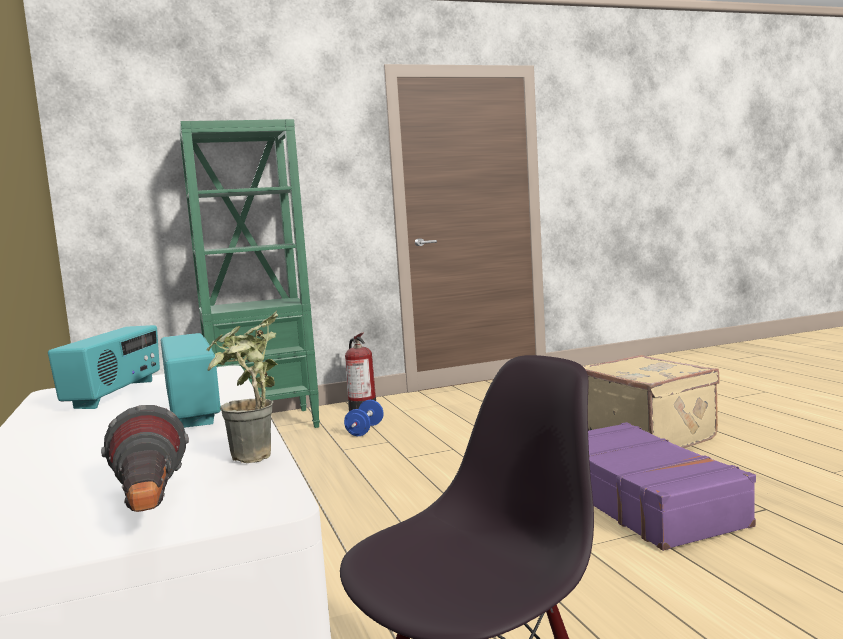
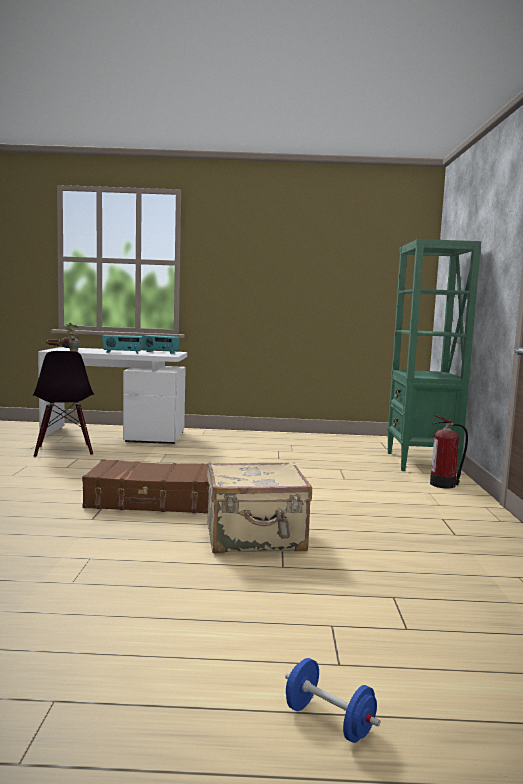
camera: 110 degrees right, 0 degrees up
blue dumbbell [344,400,384,436] -> blue dumbbell moved to [285,658,380,743]
purple suitcase [588,422,756,551] -> brown suitcase [82,459,209,514]

